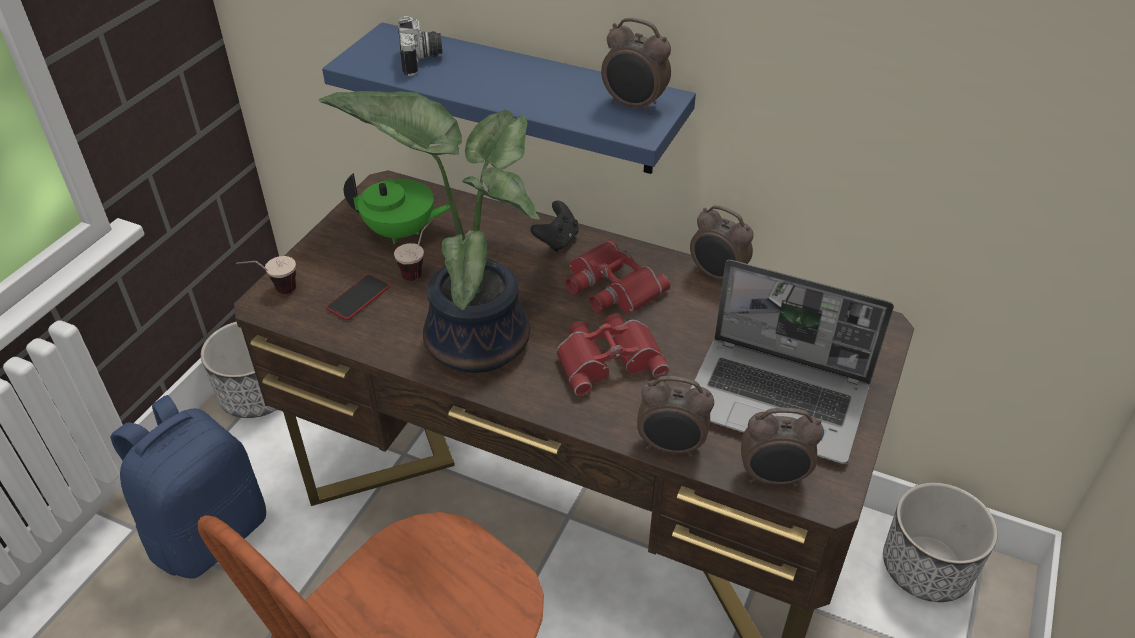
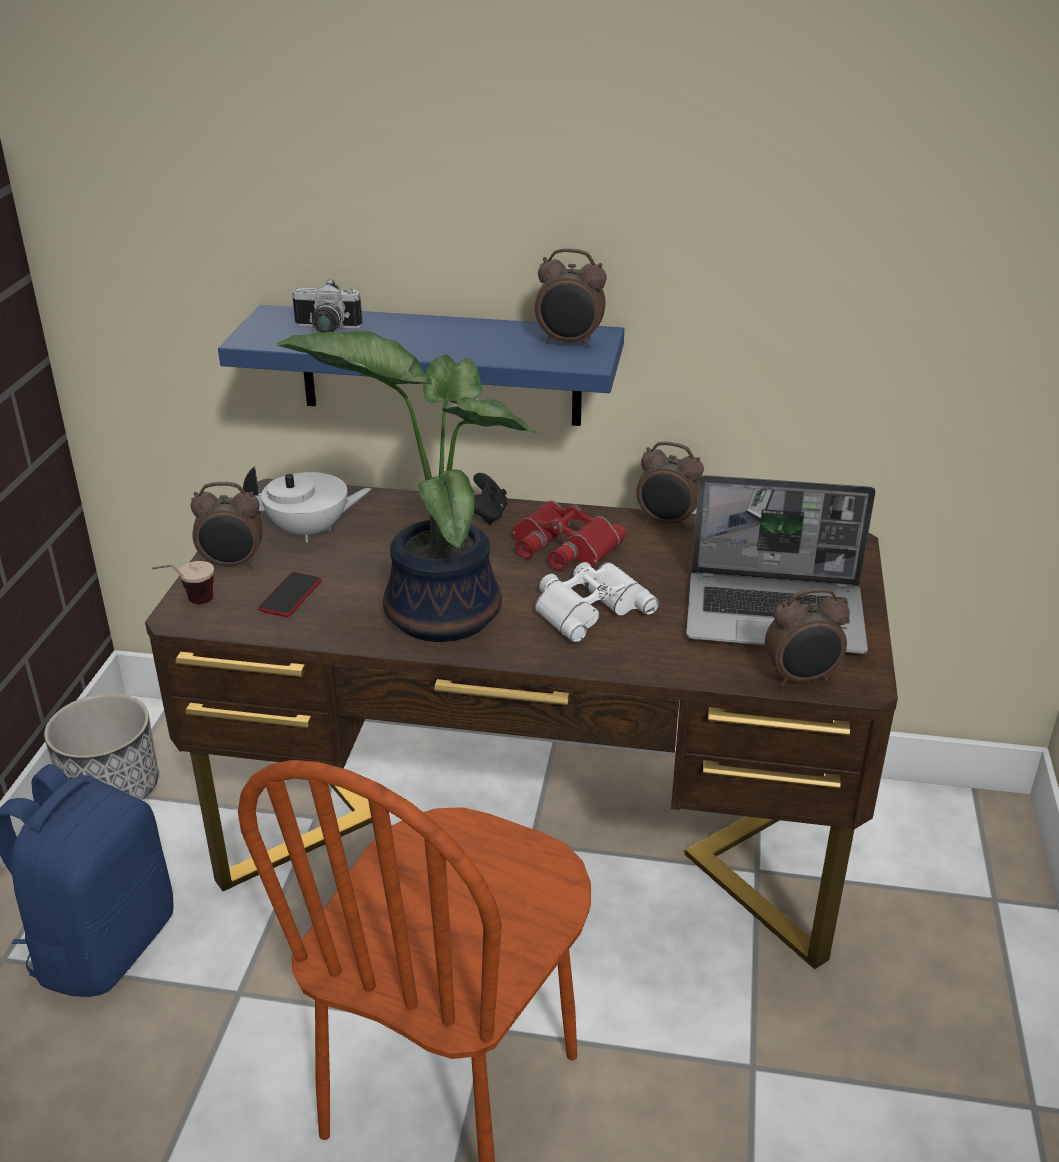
camera: 15 degrees left, 10 degrees down
green teapot [344,173,450,244] -> white teapot [243,466,372,543]
cup [394,217,434,281] -> none
camera [398,16,443,76] -> camera turned 120 degrees clockwise [292,279,363,333]
red binoculars [556,313,670,396] -> white binoculars [535,562,659,643]
alarm clock [637,376,714,457] -> alarm clock moved to [191,482,263,568]
planter [883,483,998,602] -> none

